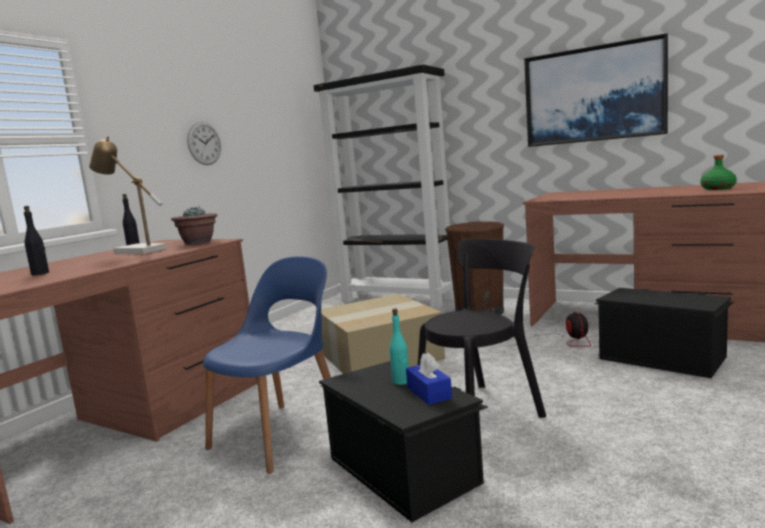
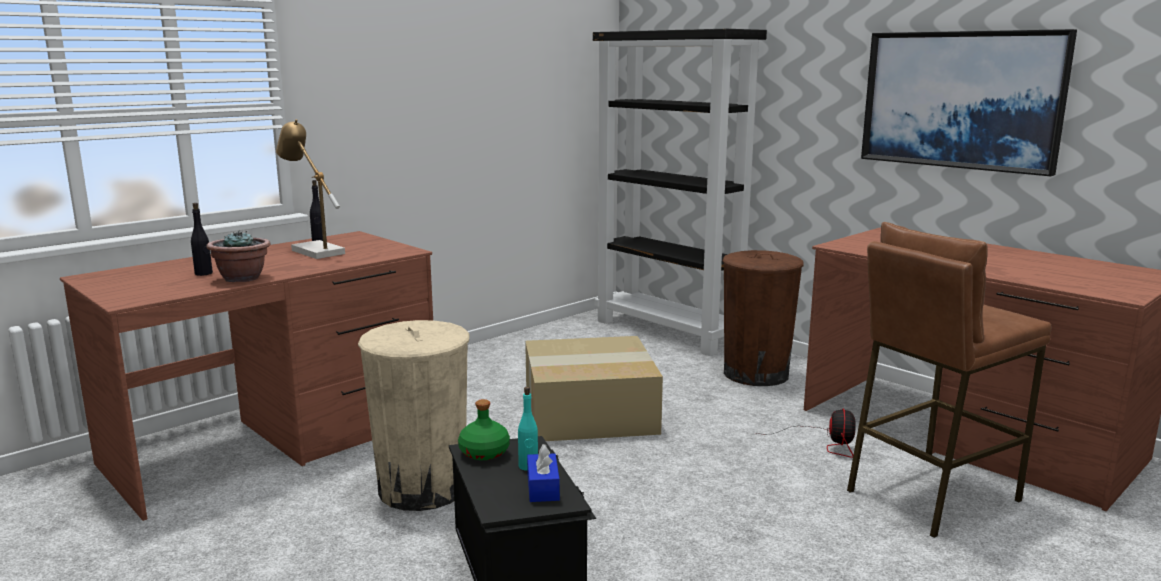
camera: 15 degrees right, 5 degrees up
potted plant [171,206,217,245] -> potted plant moved to [206,230,270,282]
wall clock [187,122,221,165] -> none
blue chair [203,256,331,474] -> beige trash can [358,320,469,511]
black chair [418,239,546,418] -> none
black storage box [594,288,734,378] -> brown stool [847,222,1051,538]
green bottle [700,155,737,190] -> green bottle moved to [458,399,510,460]

